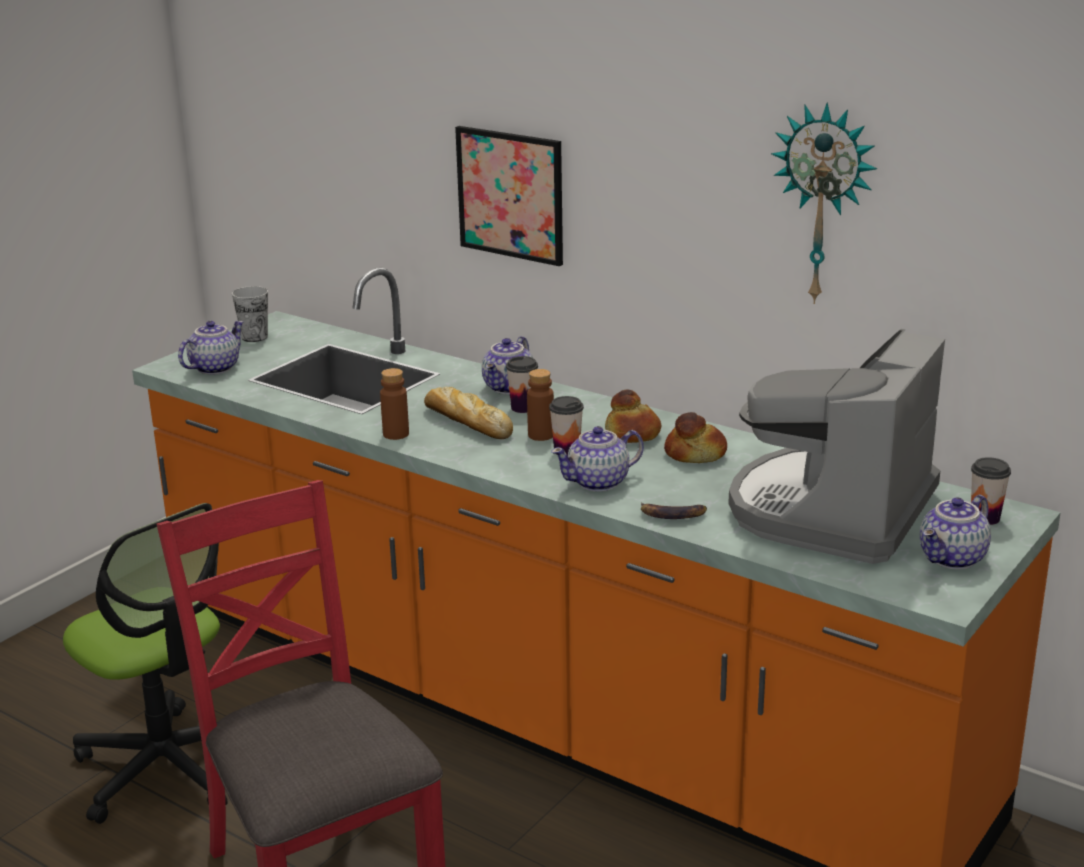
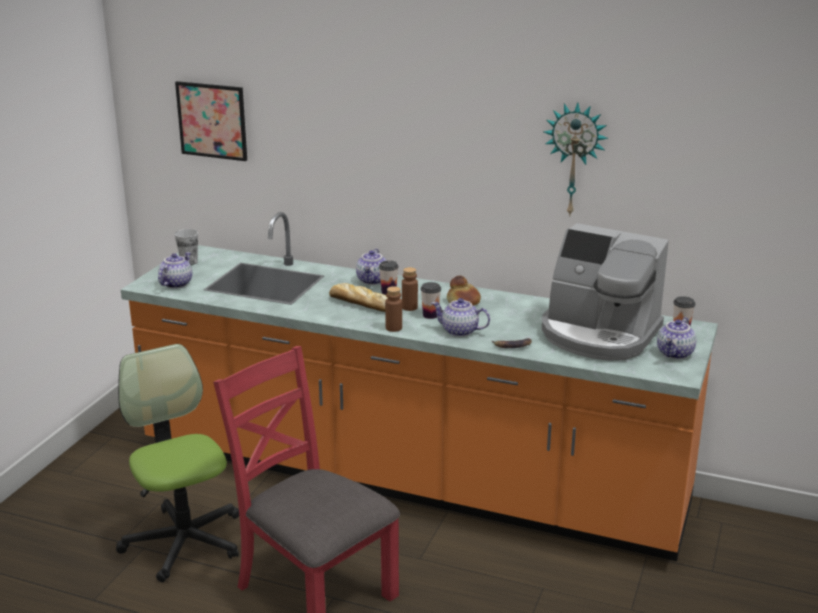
camera: 15 degrees left, 0 degrees up
office chair [63,503,228,824] -> office chair turned 150 degrees counterclockwise [116,344,239,583]
brown bottle [380,368,409,440] -> brown bottle moved to [385,286,402,332]
picture [455,126,563,266] -> picture moved to [175,81,247,161]
teapot [551,426,644,492] -> teapot turned 60 degrees clockwise [431,298,490,337]
bread [664,412,727,463] -> none
coffee machine [728,329,945,564] -> coffee machine turned 75 degrees counterclockwise [542,223,669,361]

